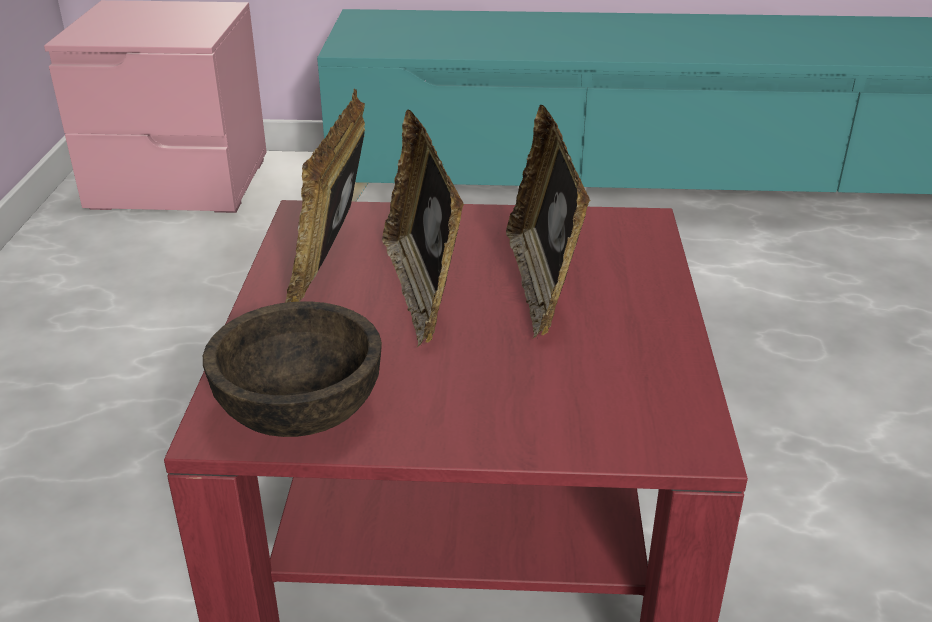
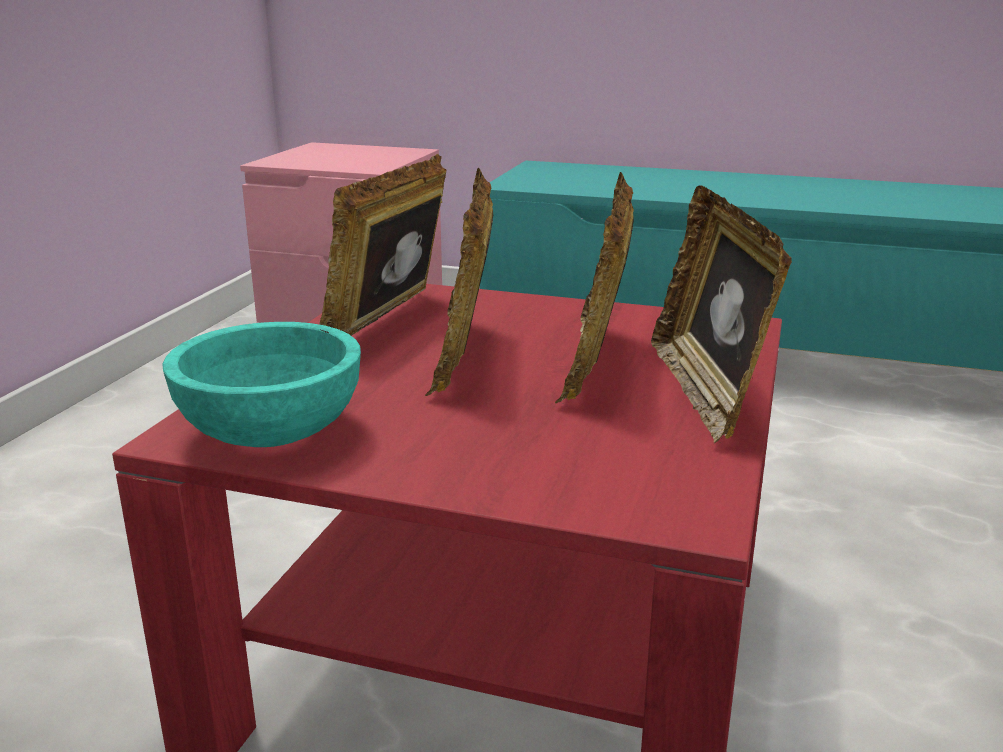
camera: 15 degrees right, 10 degrees down
brown bowl [203,301,382,437] -> turquoise bowl [162,322,361,447]
none -> picture frame [651,186,792,444]

